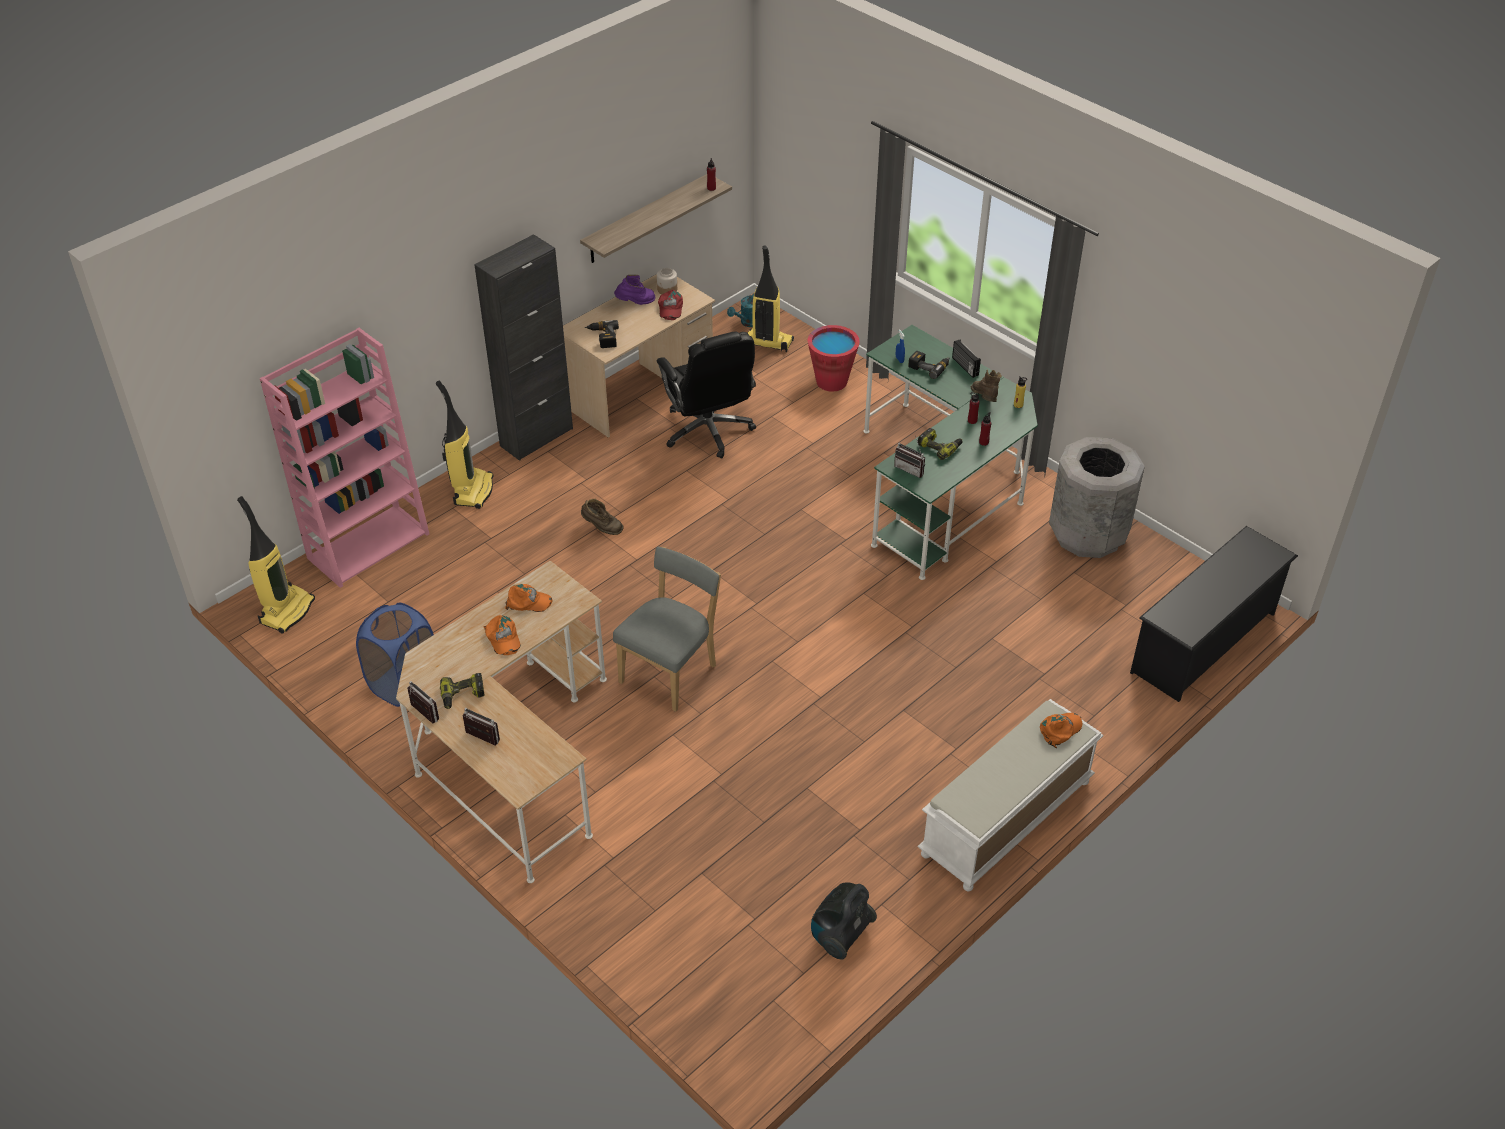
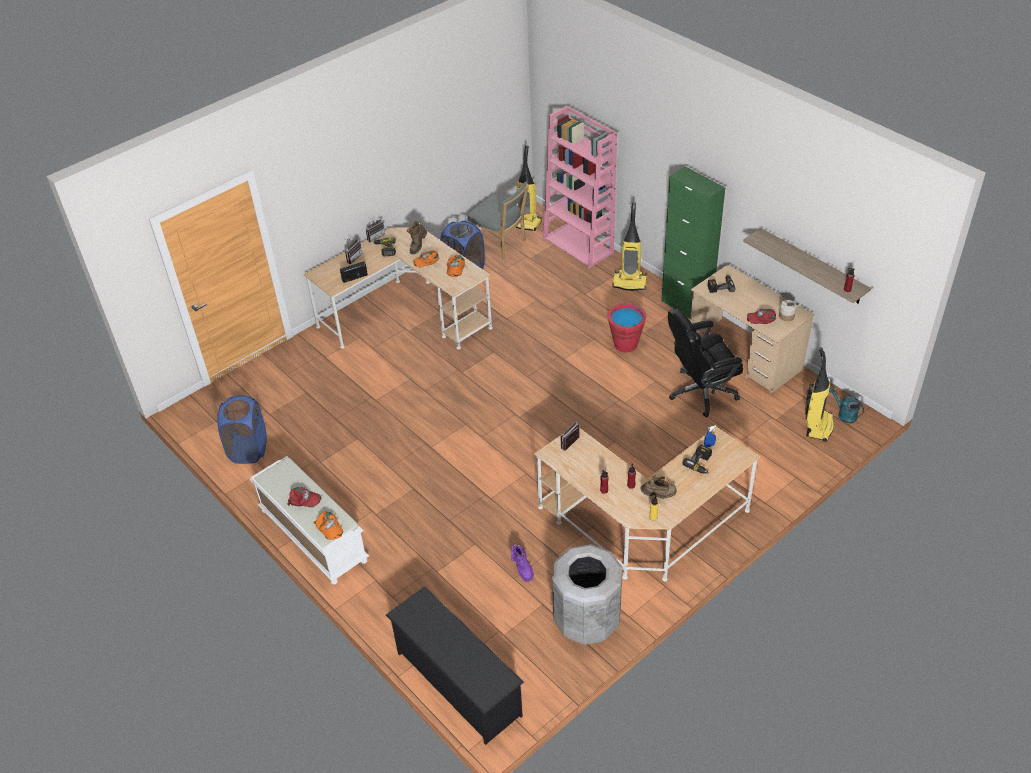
camera: 95 degrees right, 0 degrees up
black cabinet [474,234,573,461] -> green cabinet [661,166,725,319]
brown boot [581,499,623,535] -> brown boot moved to [407,221,427,254]
grey chair [613,547,721,712] -> grey chair moved to [468,182,529,260]
purple boot [614,275,655,305] -> purple boot moved to [511,544,534,582]
red bucket [808,325,860,392] -> red bucket moved to [607,303,646,352]
vacuum cleaner [811,882,877,960] -> blue laundry basket [217,396,267,464]
green desk [864,325,1038,580] -> beige desk [534,427,760,581]
power drill [918,428,963,460] -> none
radio [952,340,981,378] -> radio moved to [340,261,368,283]
none -> red cap [287,487,321,507]

